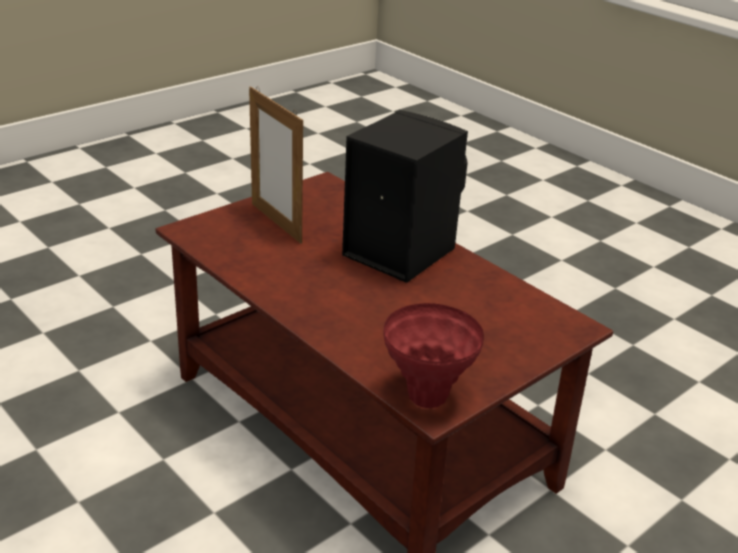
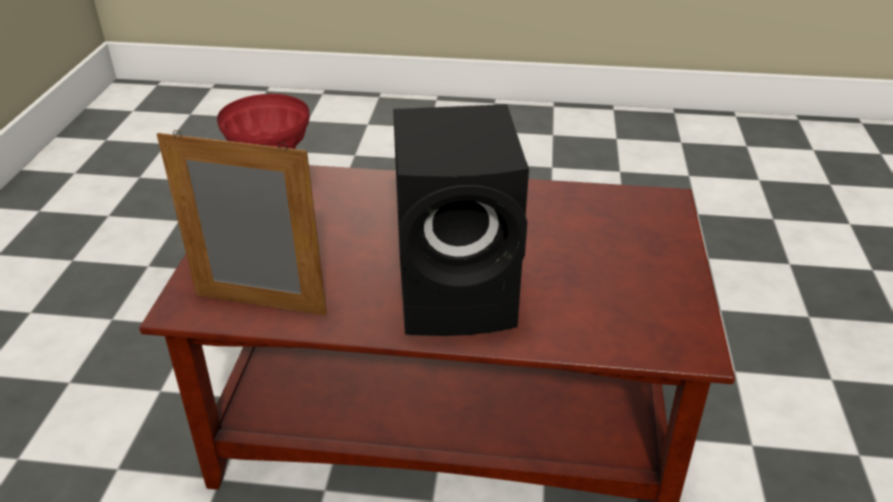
camera: 140 degrees right, 5 degrees up
picture frame [249,86,303,244] -> picture frame moved to [157,130,327,316]

